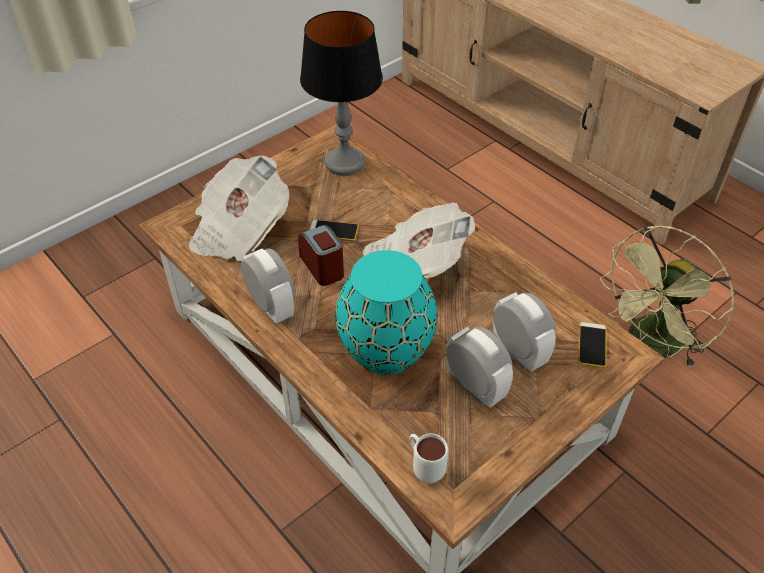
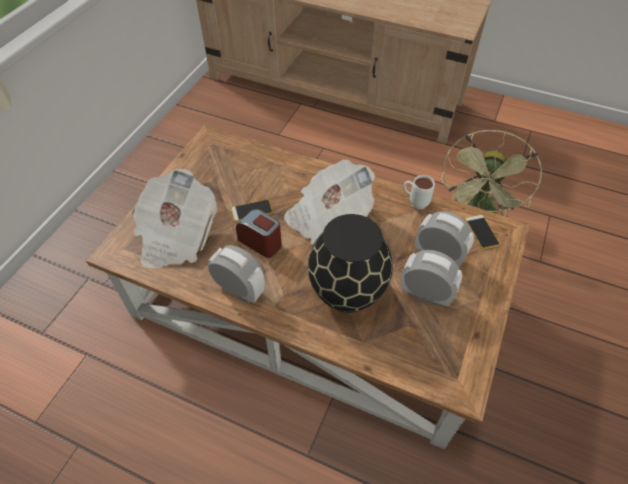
camera: 25 degrees left, 5 degrees up
table lamp [300,11,383,176] -> none
turquoise vase [335,250,438,375] -> black vase [308,214,393,313]
white mug [409,433,448,484] -> white mug moved to [403,175,435,209]

